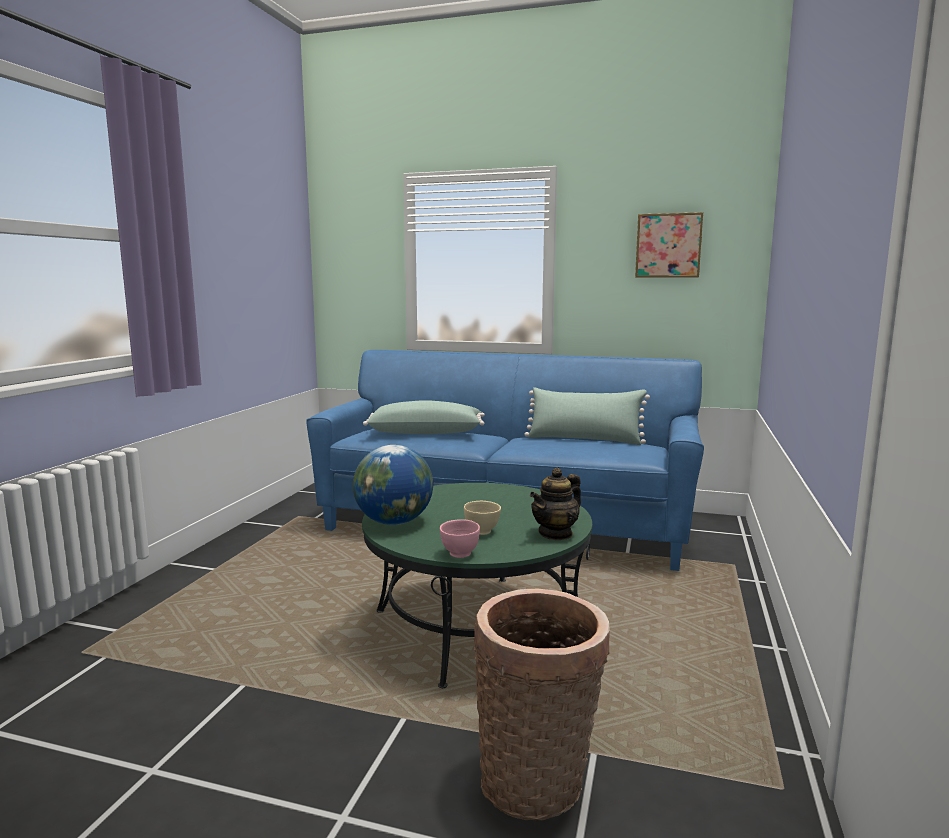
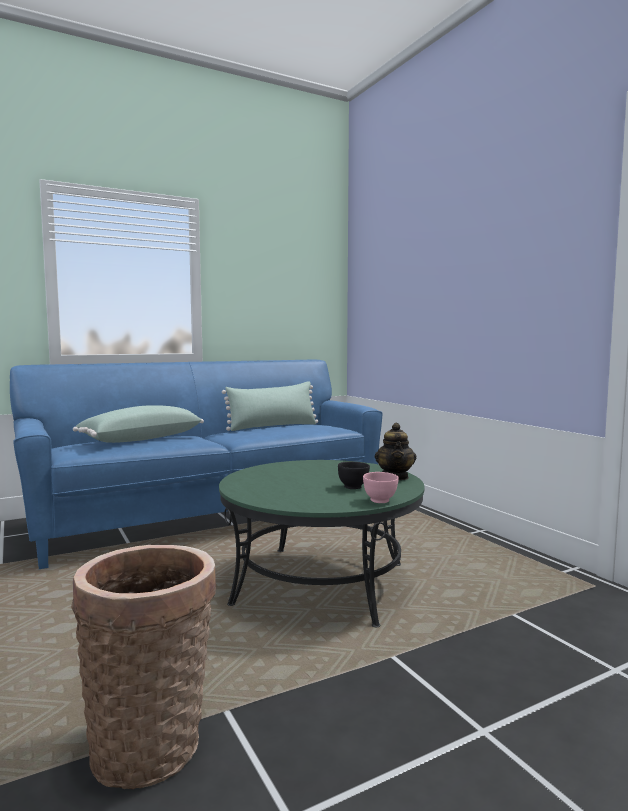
camera: 45 degrees left, 5 degrees down
globe [353,445,433,525] -> none
beige bowl [464,501,501,535] -> black bowl [338,462,370,489]
basket [473,589,610,821] -> basket moved to [71,545,216,789]
picture [635,212,703,278] -> none

